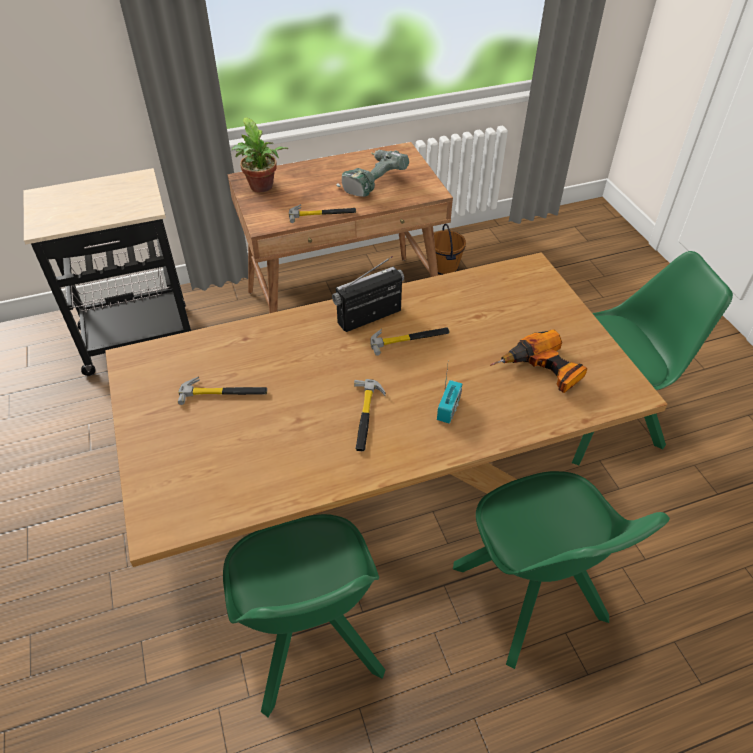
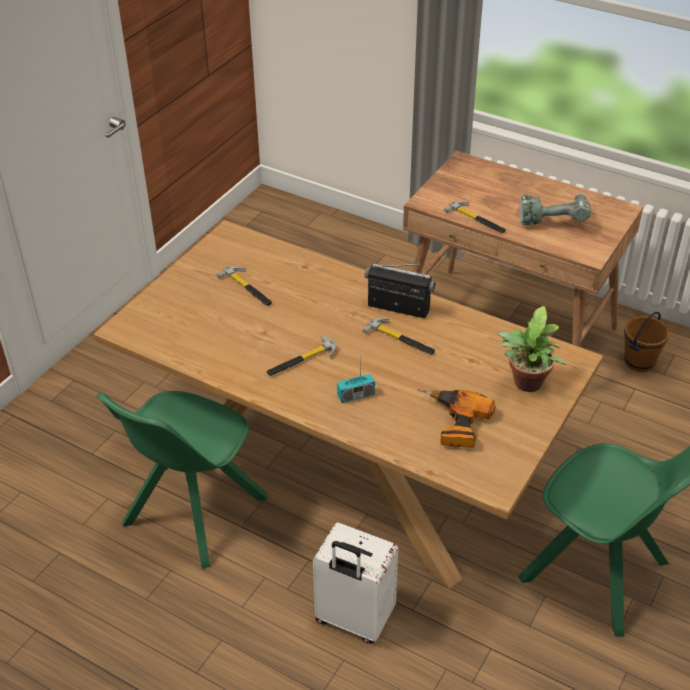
camera: 50 degrees right, 5 degrees down
cart [24,168,191,376] -> none
potted plant [232,117,288,193] -> potted plant moved to [497,306,567,392]
green chair [453,471,670,669] -> white suitcase [313,523,398,644]

